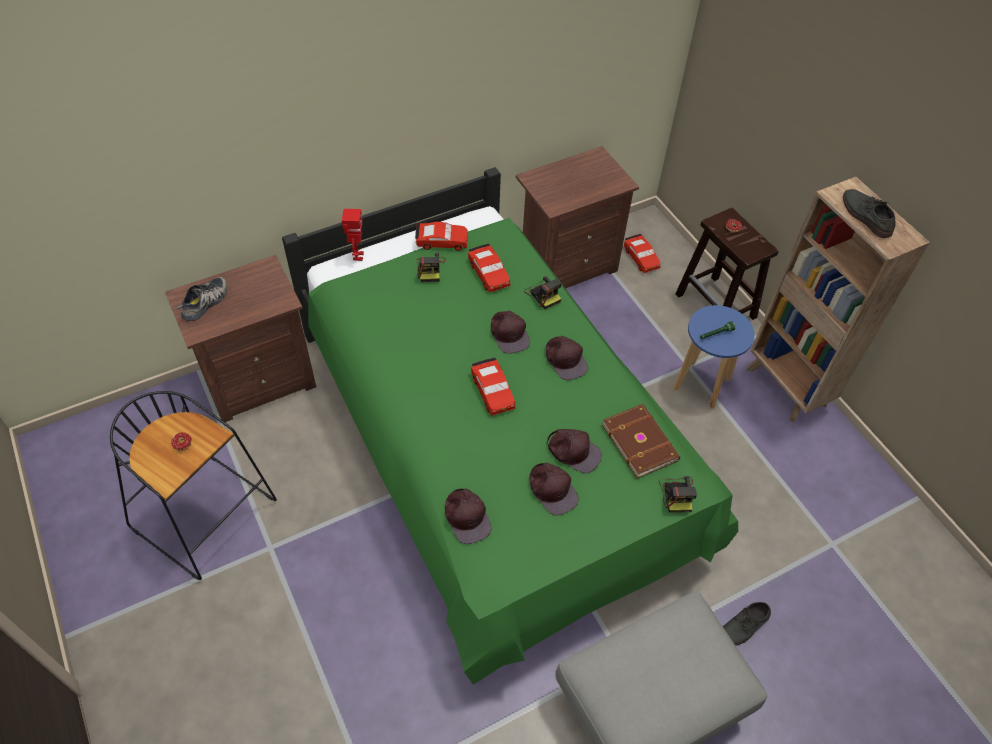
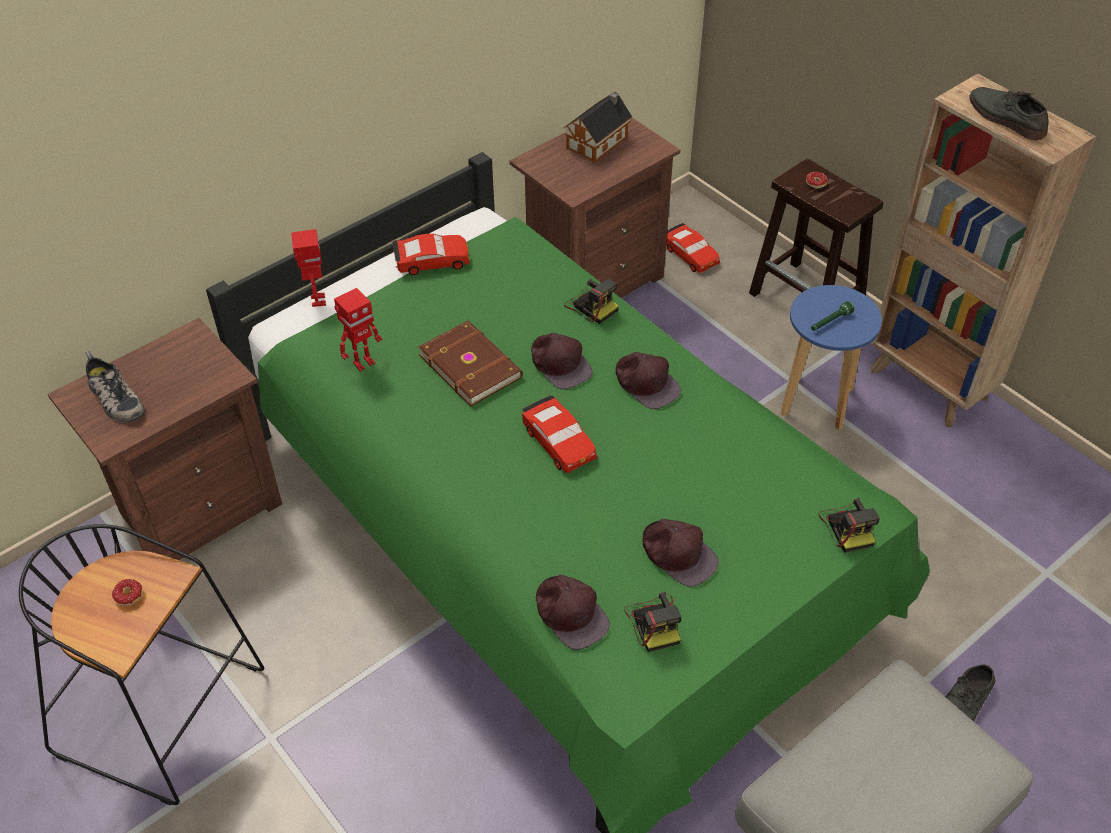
camera: 10 degrees left, 5 degrees down
shoe [177,277,228,321] -> shoe turned 120 degrees clockwise [85,351,145,423]
camera [416,253,445,282] -> camera moved to [624,592,681,652]
red toy car [468,243,511,292] -> none
brown cap [547,429,602,473] -> none
brown book [602,404,680,479] -> brown book moved to [418,320,523,407]
none -> toy robot [334,288,382,371]
none -> toy house [564,92,632,162]

